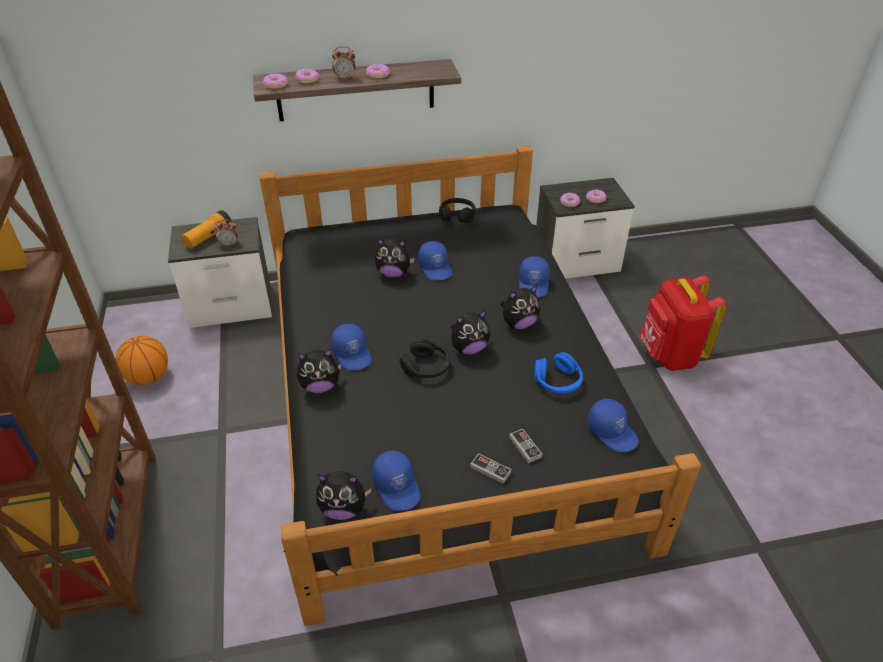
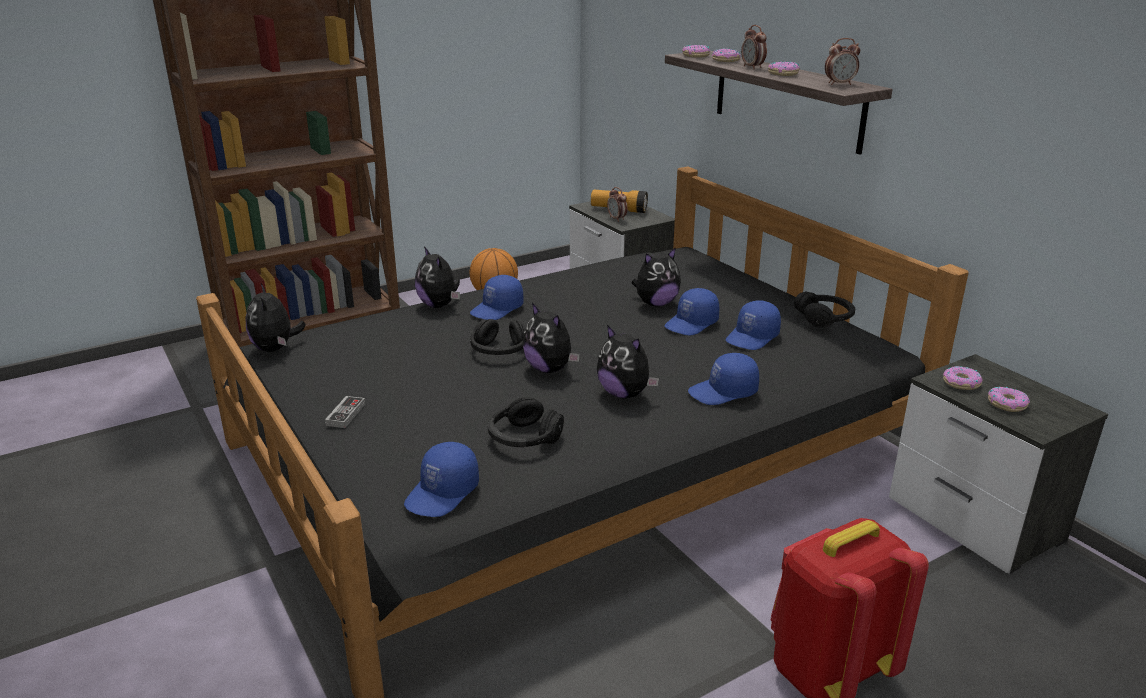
camera: 70 degrees right, 15 degrees down
blue cap [372,450,420,511] -> blue cap moved to [726,300,781,350]
plush toy [375,238,415,278] -> plush toy turned 105 degrees counterclockwise [632,247,681,307]
game controller [509,429,542,463] -> none
blue headphones [534,352,583,394] -> black headphones [488,397,564,447]
none -> alarm clock [825,38,860,85]

